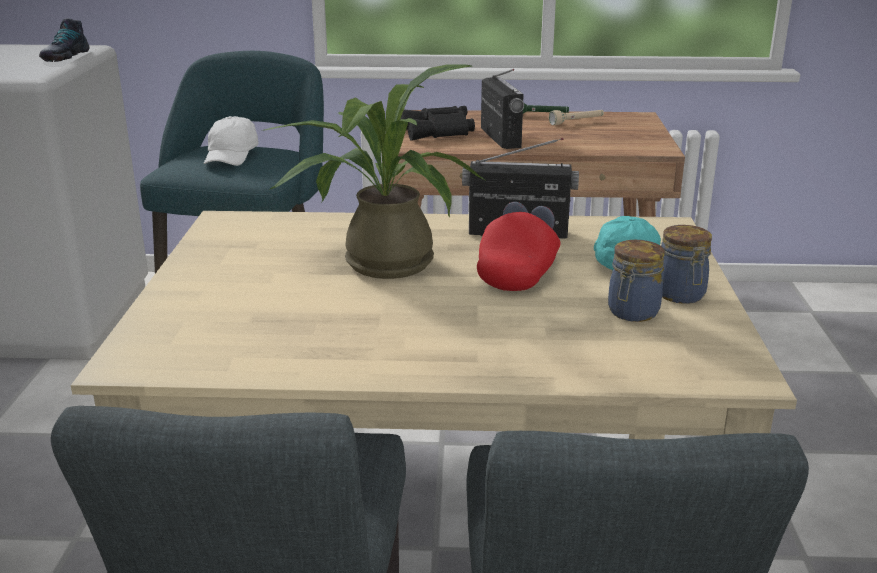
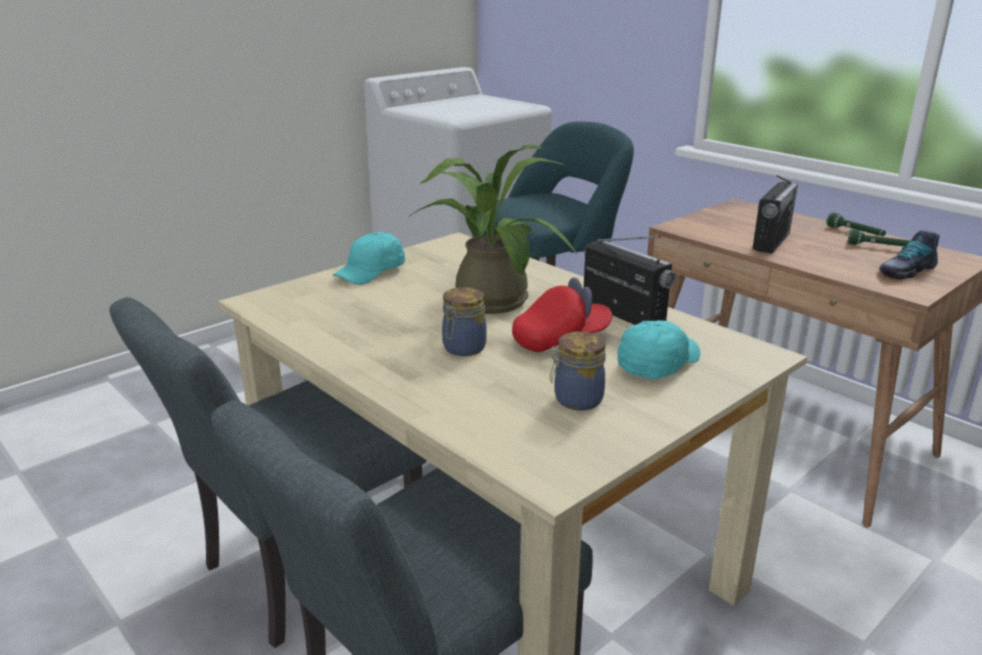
camera: 45 degrees right, 0 degrees up
shoe [39,18,89,62] -> shoe moved to [879,230,939,280]
white cap [204,116,259,166] -> none
black binoculars [400,106,475,141] -> none
beige flashlight [549,110,604,125] -> green flashlight [847,229,911,246]
jar [661,225,712,304] -> jar moved to [442,287,486,356]
none -> turquoise cap [333,232,405,285]

